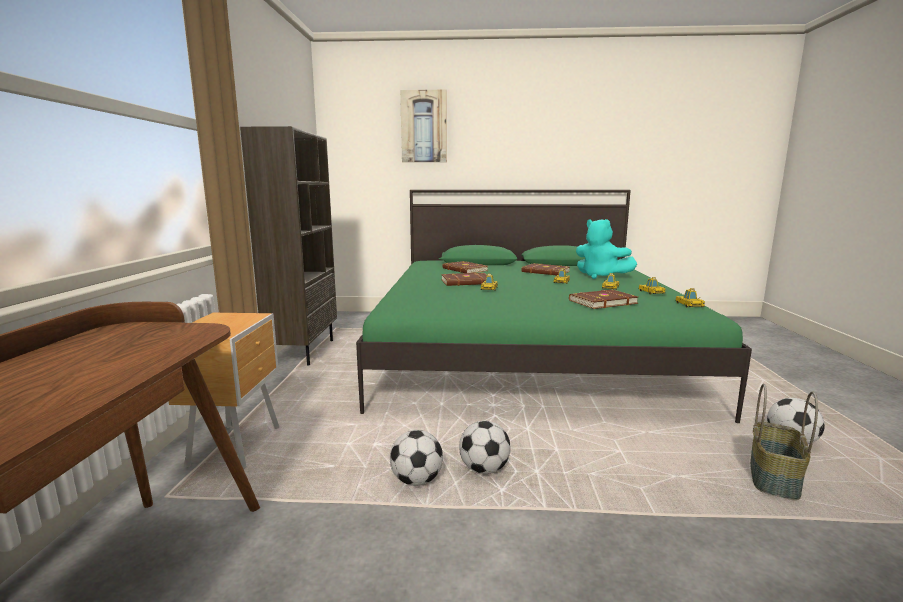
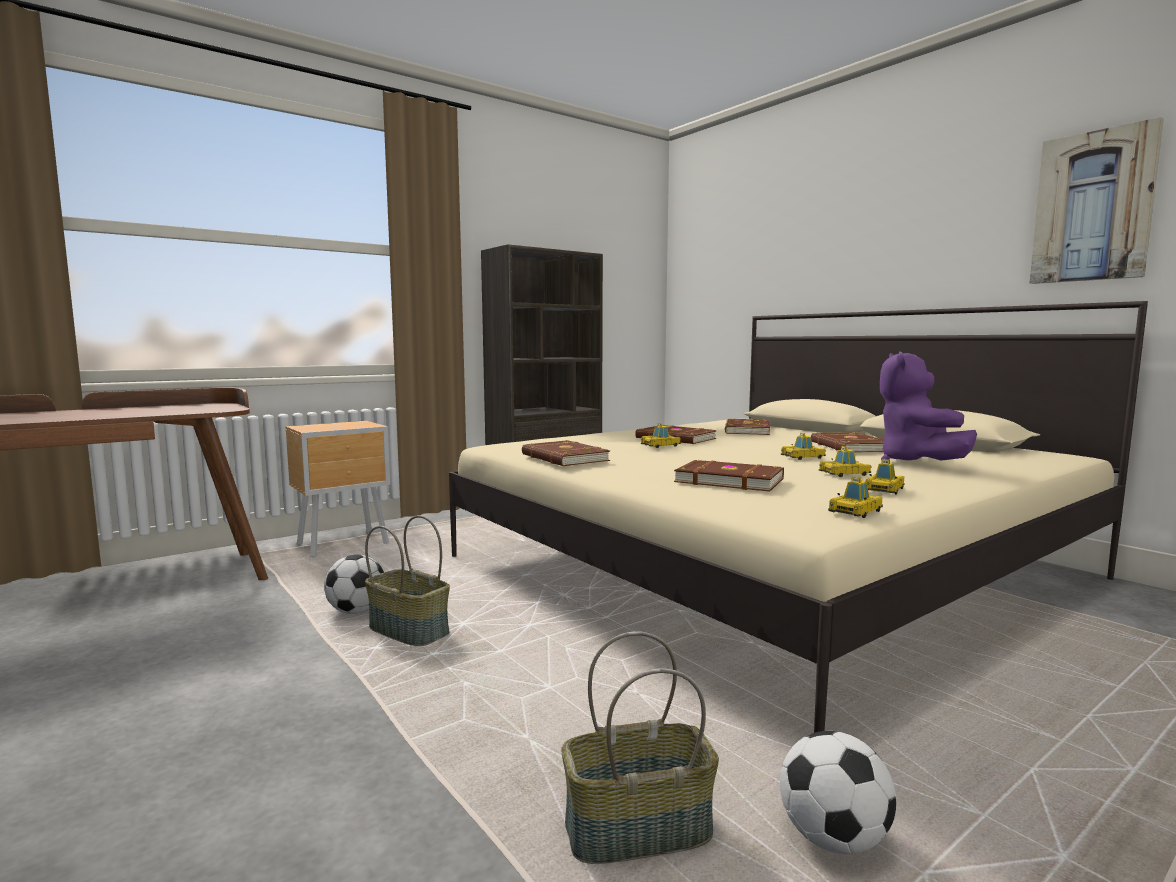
camera: 50 degrees right, 5 degrees down
green bed [356,190,752,423] -> beige bed [449,301,1148,733]
picture [400,90,447,162] -> picture moved to [1029,117,1164,284]
football [459,421,511,474] -> basket [365,515,450,646]
turquoise plush toy [576,219,637,279] -> purple plush toy [880,351,977,461]
none -> brown book [522,440,610,466]

